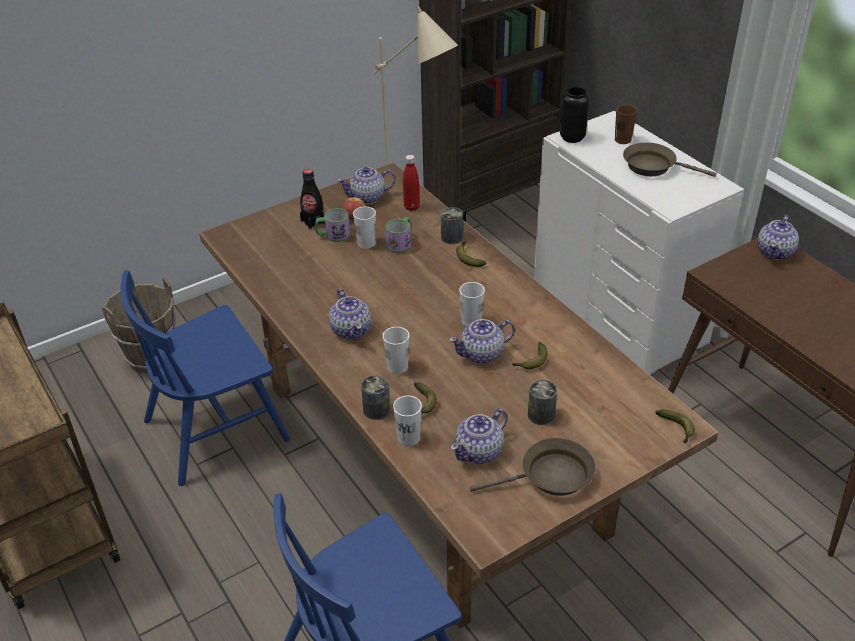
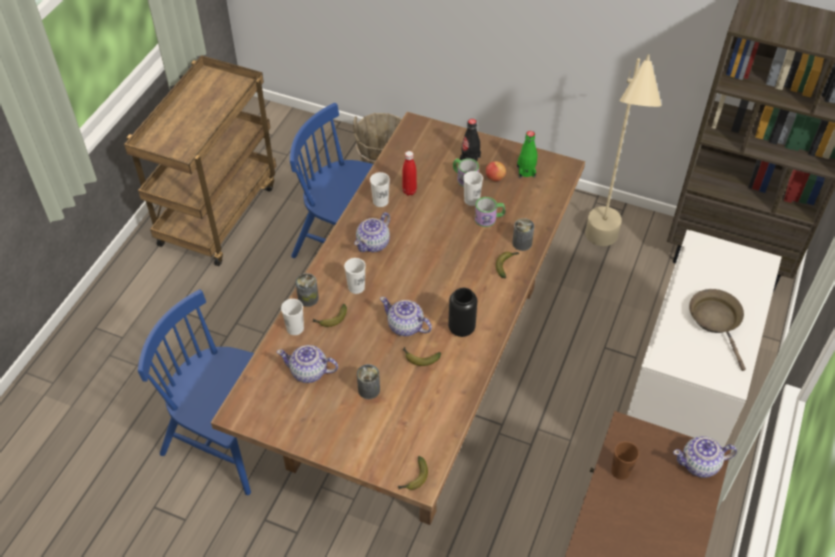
camera: 55 degrees right, 10 degrees up
teapot [337,167,396,204] -> green bottle [517,131,537,178]
red bottle [403,155,420,211] -> red bottle moved to [402,151,417,196]
white cup [459,282,485,327] -> white cup moved to [370,172,390,207]
brown frying pan [470,438,596,496] -> none
black vase [560,87,589,143] -> black vase moved to [448,288,478,337]
brown cup [615,105,637,144] -> brown cup moved to [611,441,639,480]

